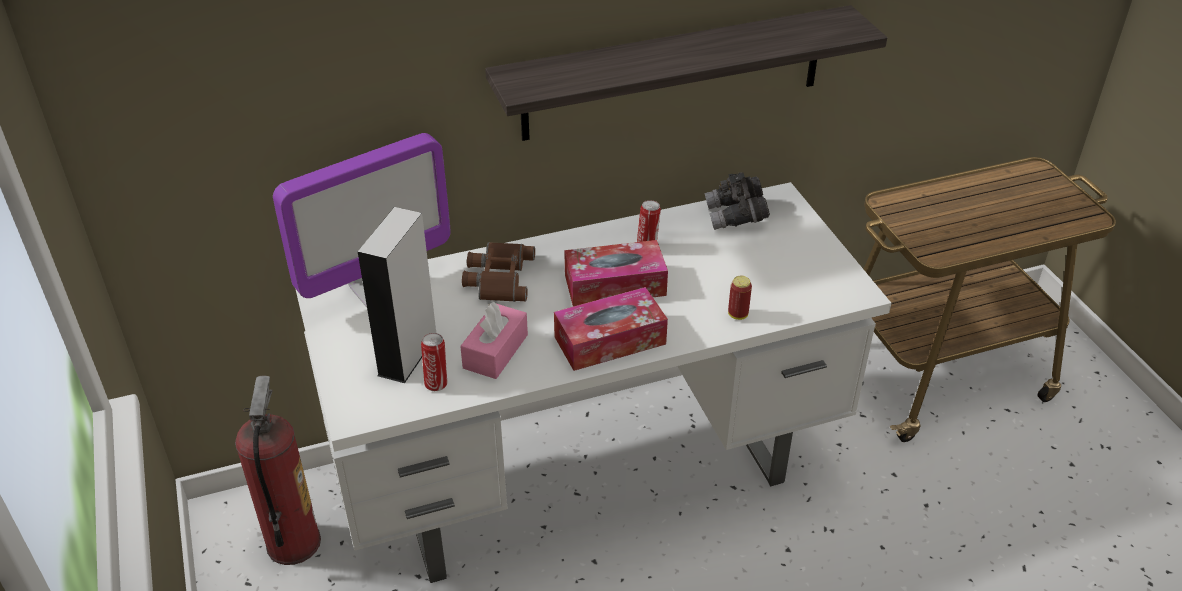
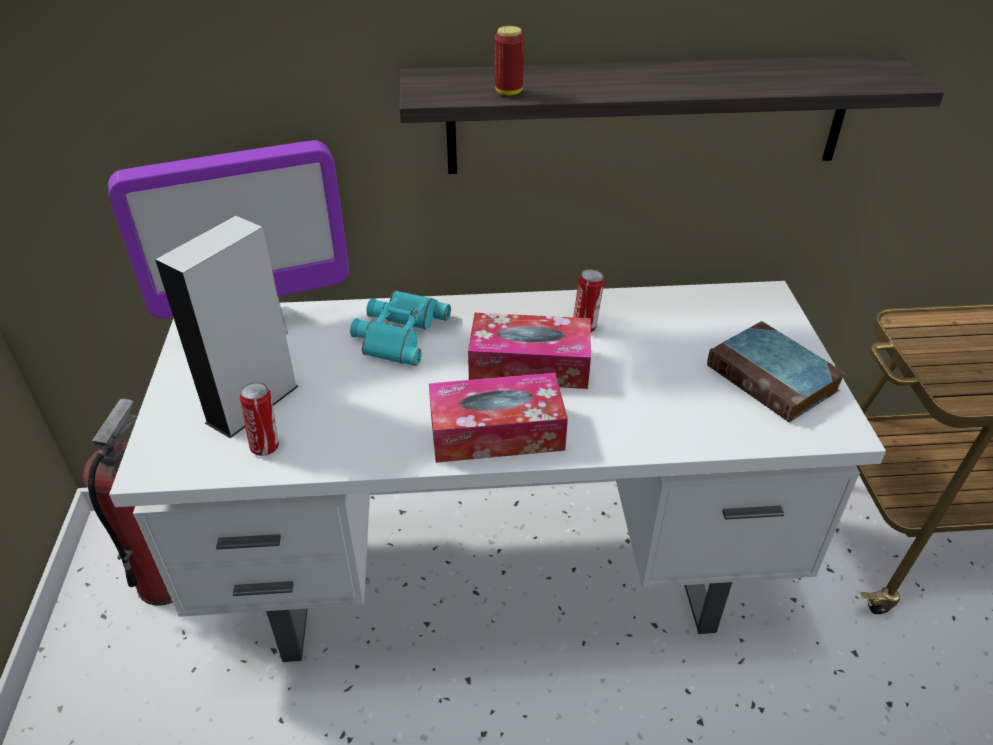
camera: 15 degrees right, 0 degrees up
pink tissue box [460,302,528,379] -> none
brown binoculars [462,242,535,302] -> turquoise binoculars [350,290,451,366]
grey binoculars [704,172,770,230] -> none
can [728,276,752,320] -> can moved to [495,26,524,96]
none -> book [707,321,846,422]

